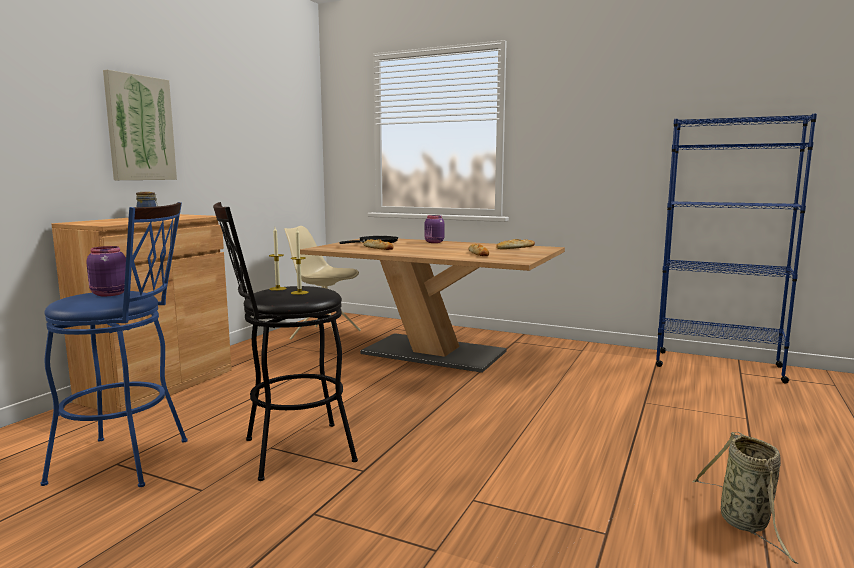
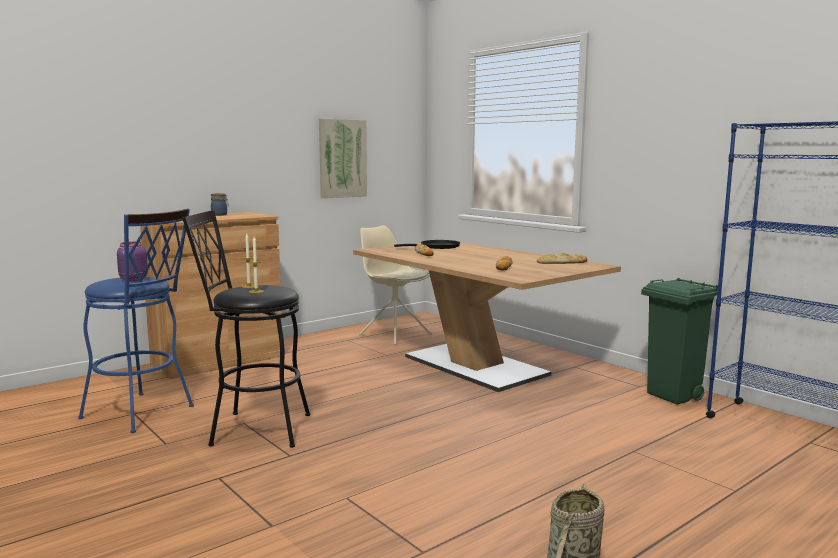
camera: 25 degrees right, 0 degrees up
picture [103,70,177,180] -> picture moved to [319,118,367,198]
purple jar [424,215,445,243] -> none
none -> green trash can [641,278,718,405]

